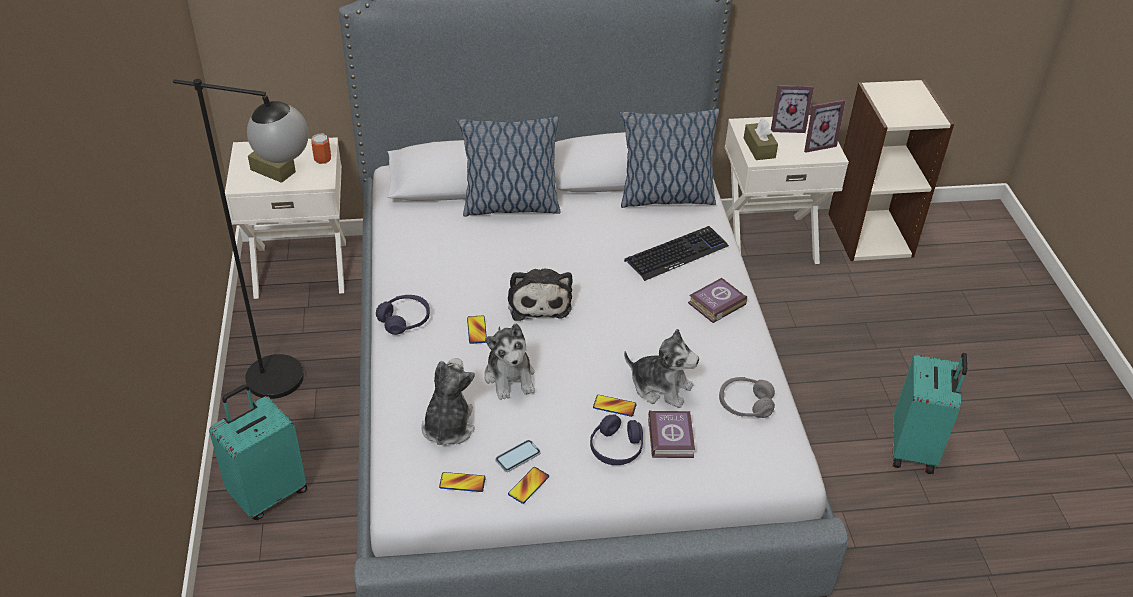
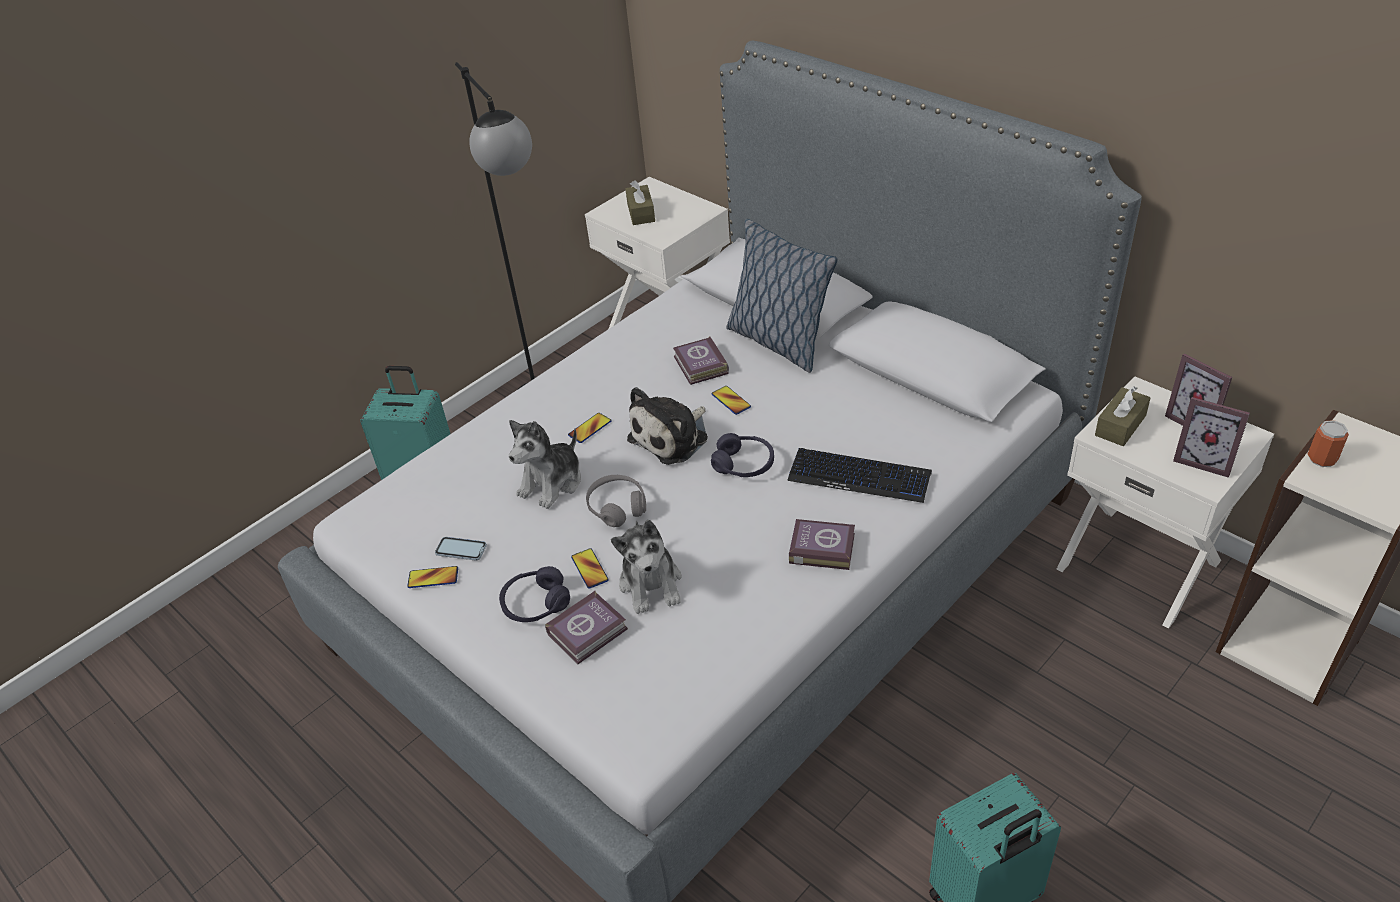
camera: 55 degrees right, 0 degrees up
can [311,134,331,164] -> can moved to [1308,420,1349,467]
purple headphones [376,295,430,335] -> purple headphones moved to [711,433,774,477]
plush toy [422,358,475,445] -> none
phone [439,472,486,492] -> phone moved to [712,386,751,415]
pillow [619,108,719,208] -> none
grey headphones [719,377,775,418] -> grey headphones moved to [586,475,646,527]
none -> book [673,336,729,385]

